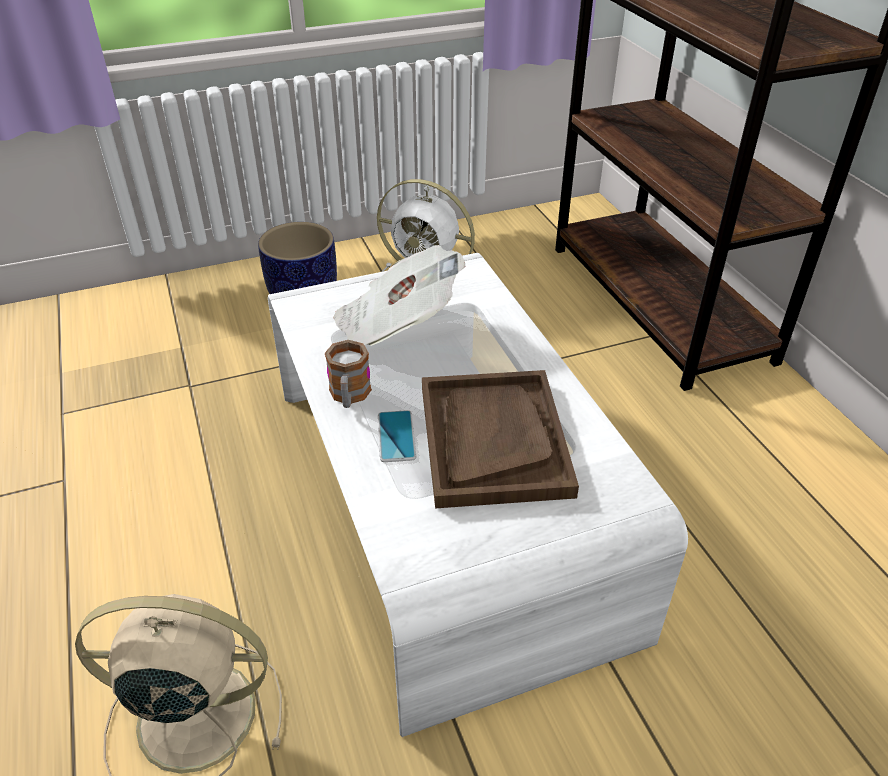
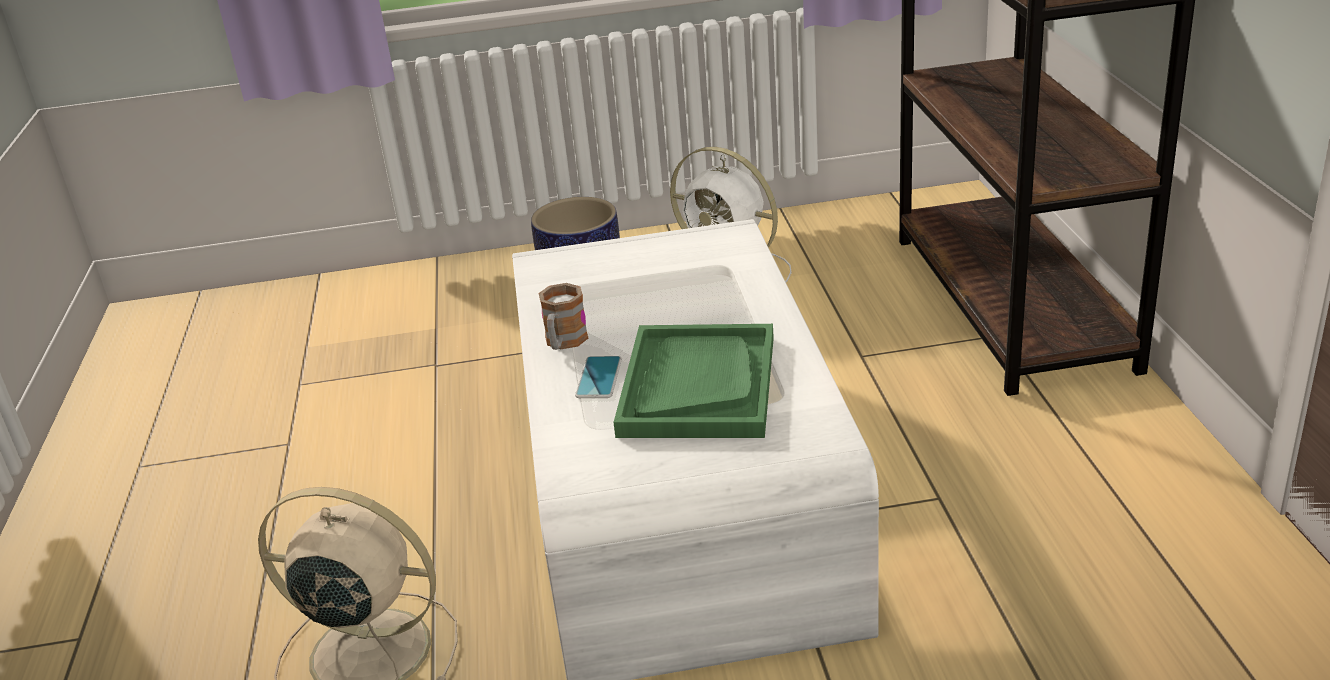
camera: 15 degrees right, 10 degrees down
newspaper [333,245,465,346] -> none
brown tray [422,370,579,509] -> green tray [613,324,774,438]

